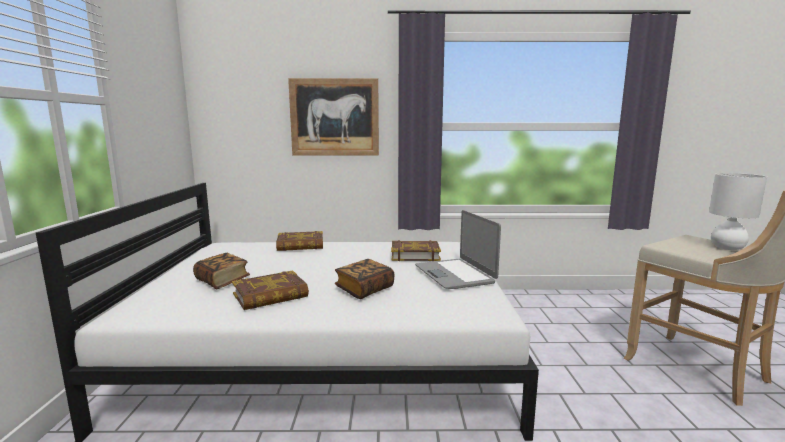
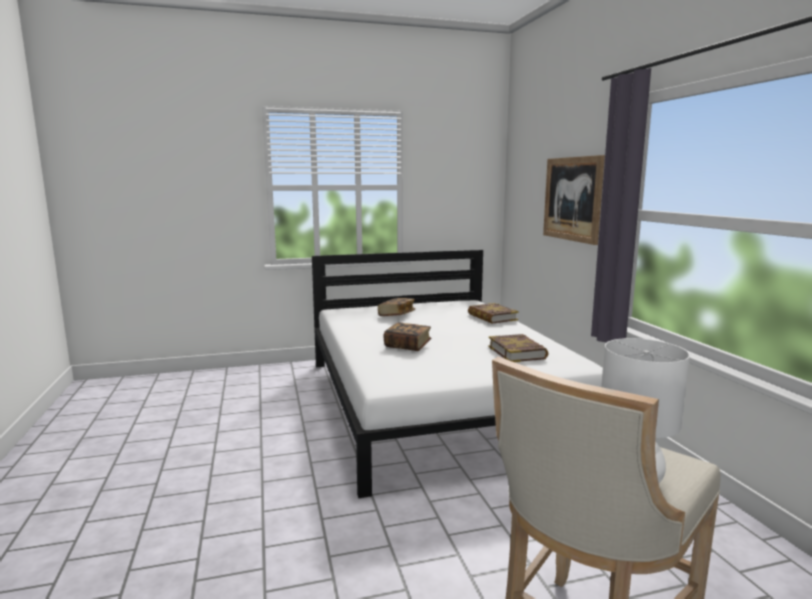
camera: 75 degrees right, 0 degrees up
book [232,270,309,310] -> none
laptop [415,210,501,289] -> none

